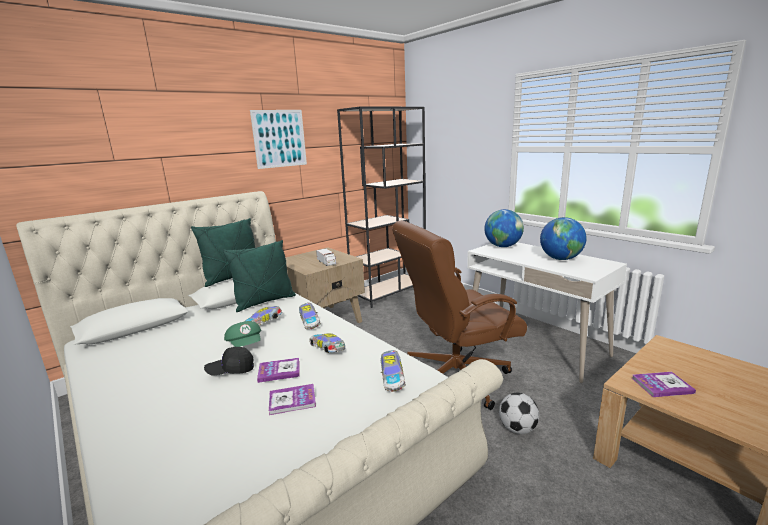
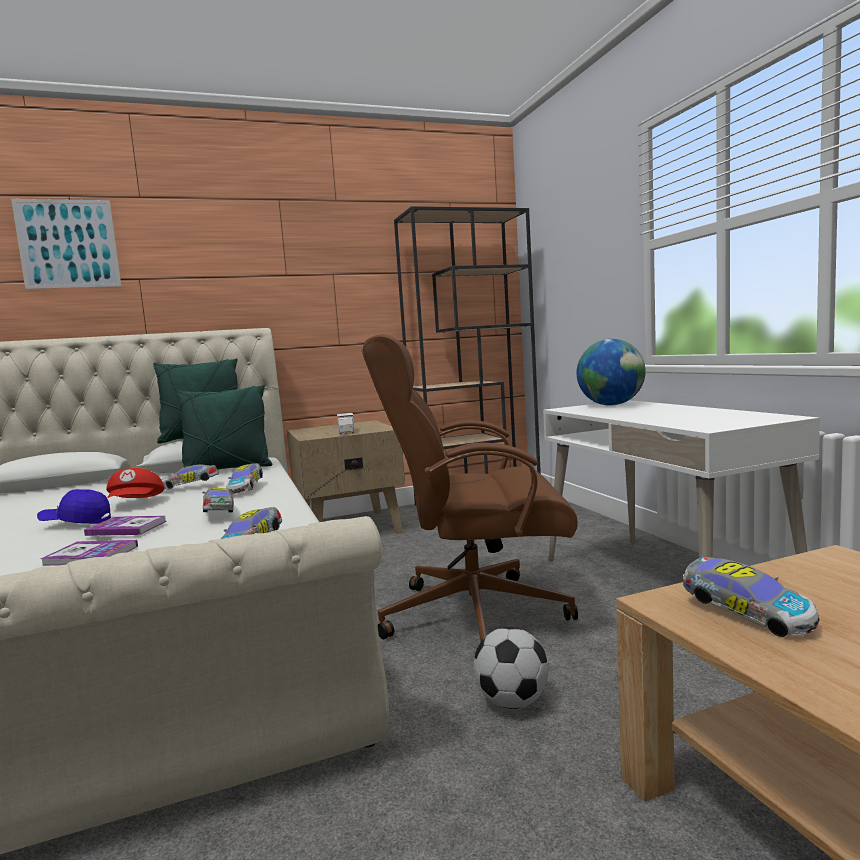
camera: 20 degrees right, 10 degrees down
black cap [204,347,254,376] -> blue cap [37,489,111,524]
green cap [224,321,261,347] -> red cap [106,468,164,498]
picture [250,110,307,169] -> picture moved to [11,199,121,289]
globe [540,217,587,260] -> none
book [632,372,696,397] -> toy car [683,557,819,637]

